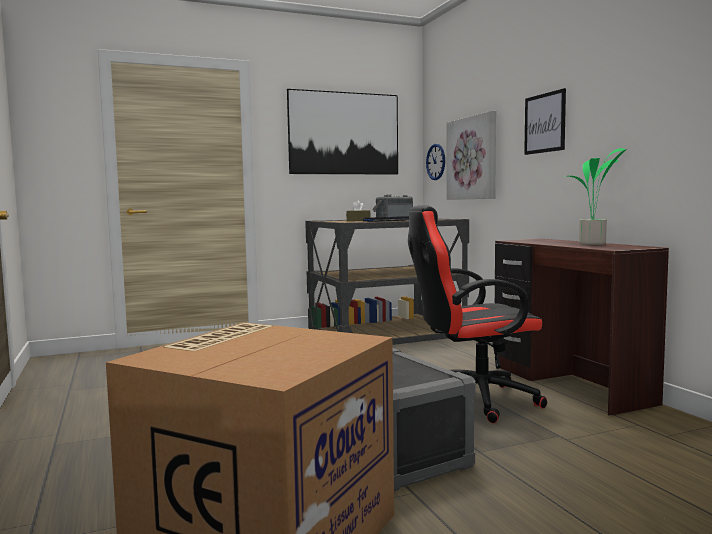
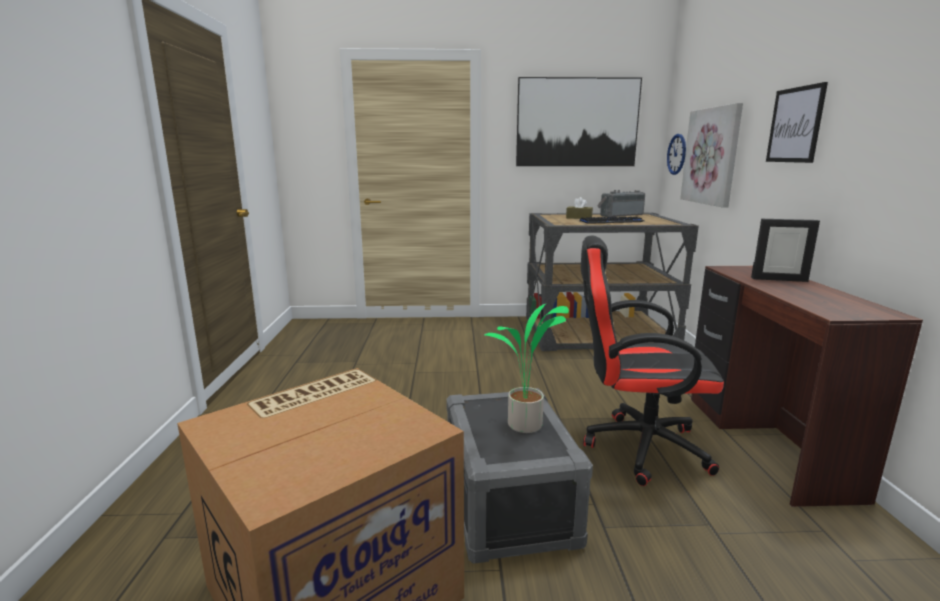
camera: 20 degrees right, 10 degrees up
potted plant [564,148,627,245] -> potted plant moved to [484,304,569,433]
none -> picture frame [751,219,820,282]

